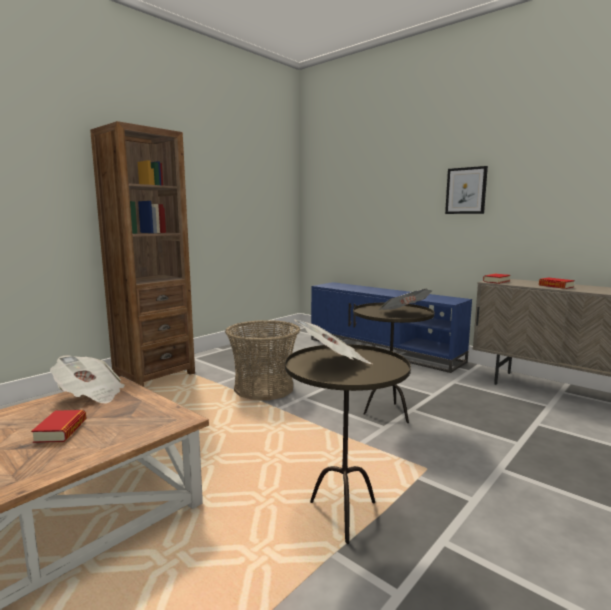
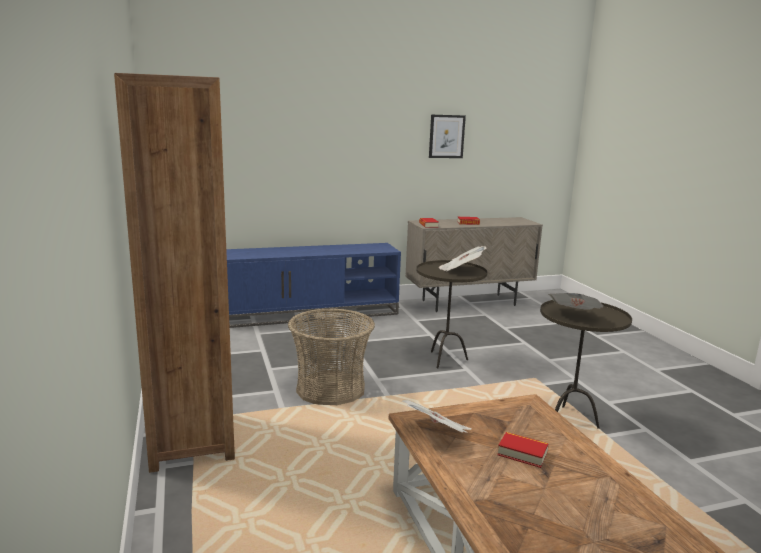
camera: 60 degrees left, 5 degrees up
picture [445,166,488,214] -> picture moved to [429,114,466,158]

